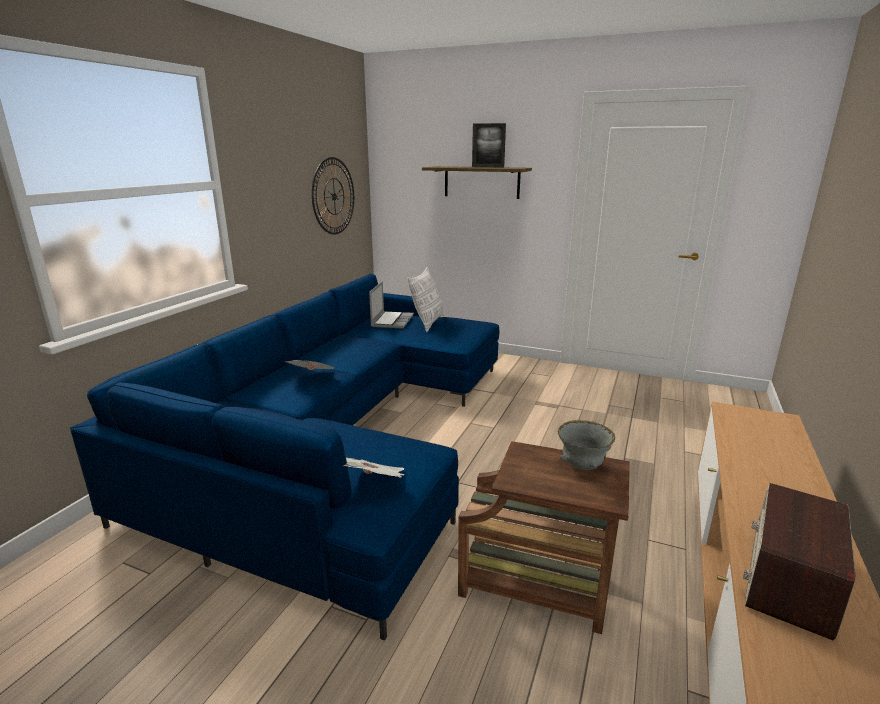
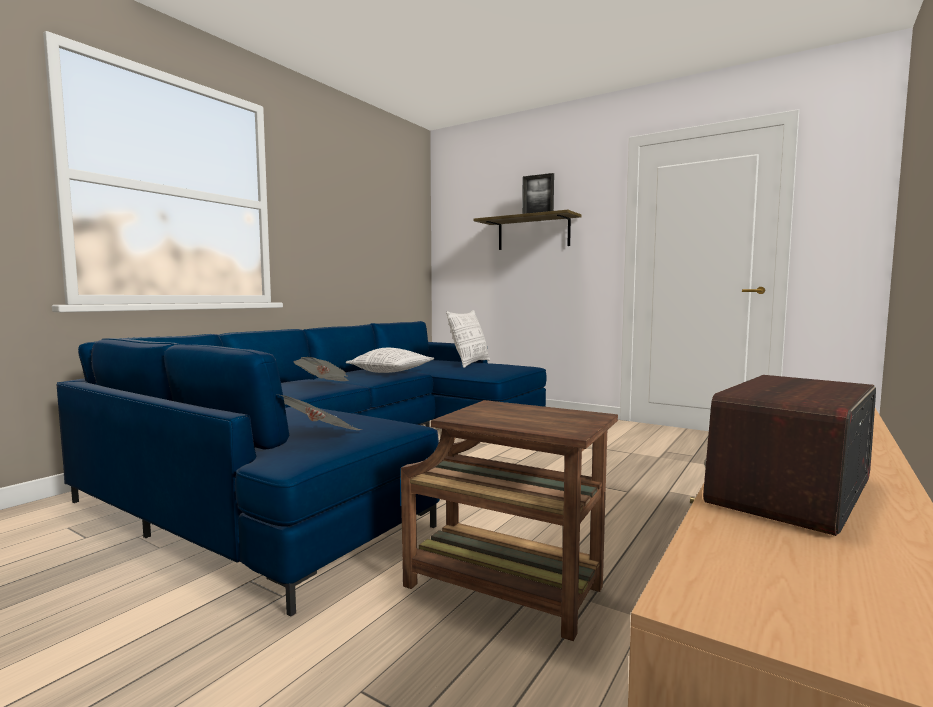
camera: 10 degrees right, 15 degrees down
wall clock [312,157,354,235] -> none
laptop [369,281,414,329] -> none
grey bowl [558,420,615,470] -> none
none -> pillow [346,348,434,373]

